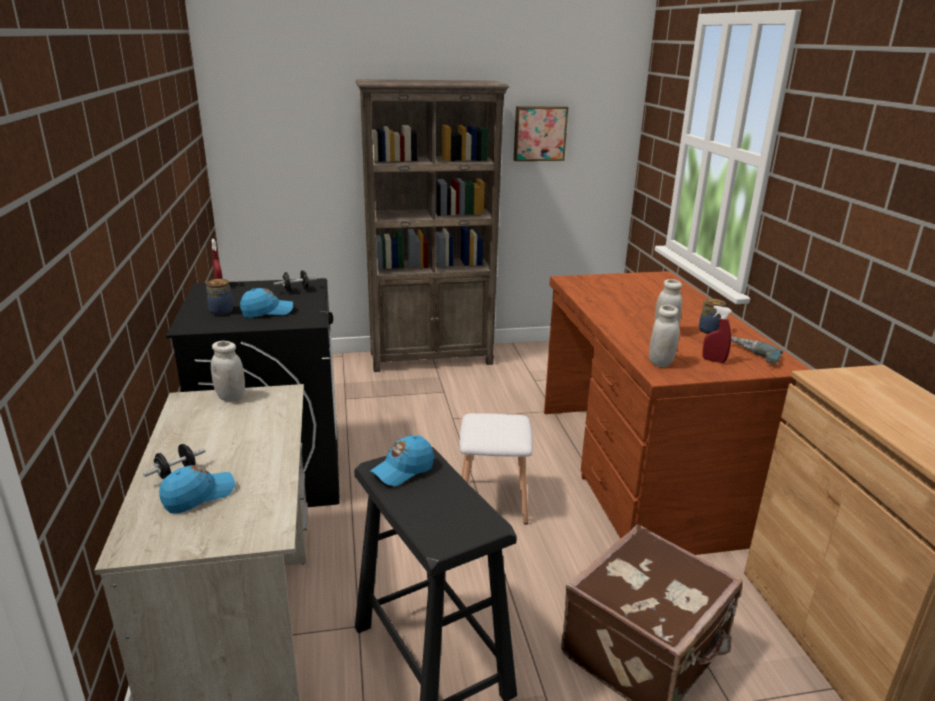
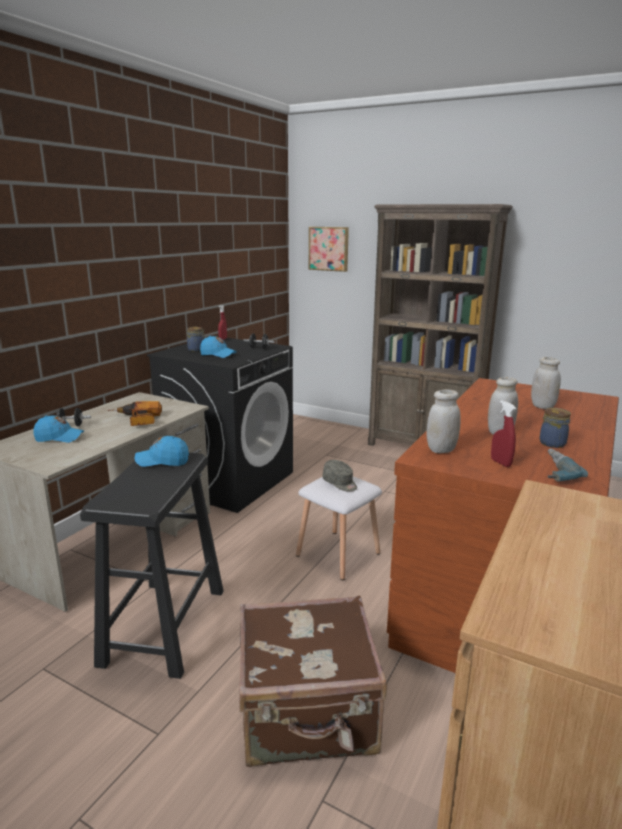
camera: 40 degrees right, 5 degrees down
white jar [211,341,245,402] -> white jar moved to [531,357,561,409]
picture [514,106,568,161] -> picture moved to [309,227,349,272]
none -> power drill [108,401,162,426]
none -> grey cap [322,460,357,492]

